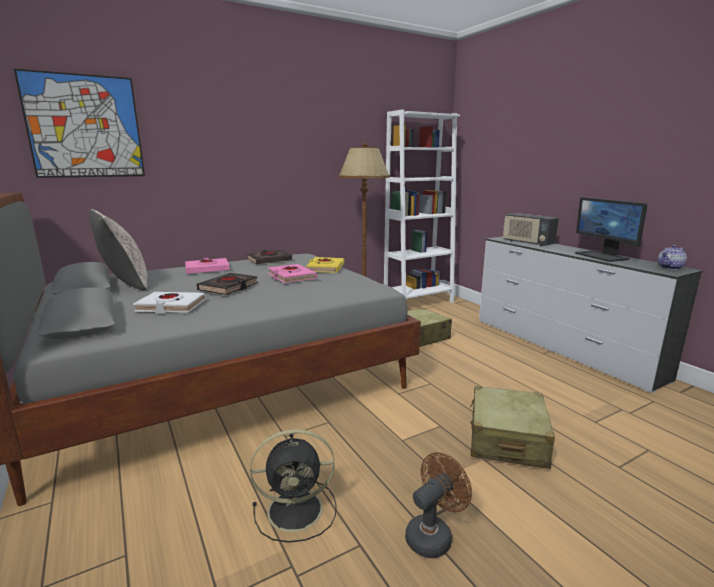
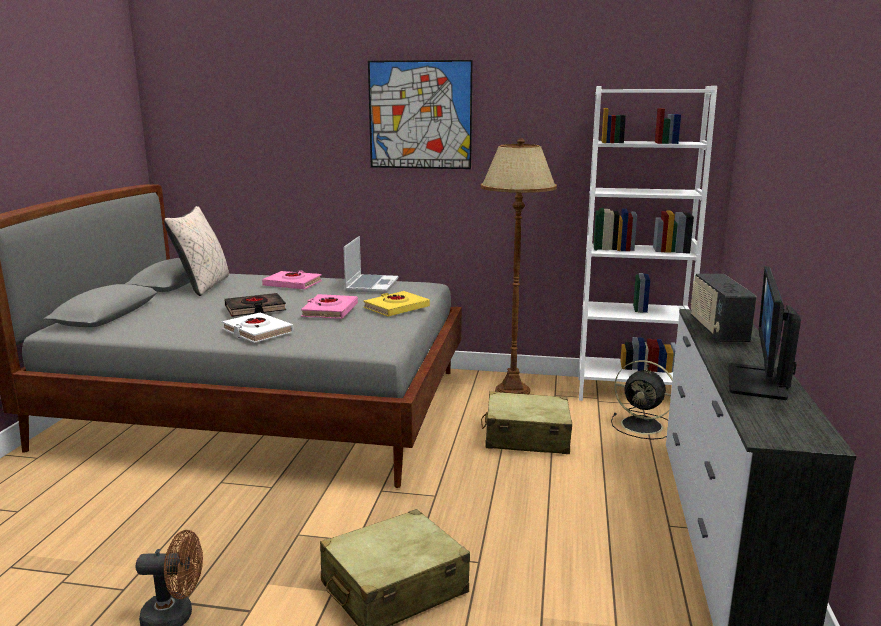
camera: 40 degrees right, 0 degrees up
picture [14,69,145,178] -> picture moved to [368,60,473,169]
white book [133,292,206,314] -> white book moved to [222,313,294,343]
black book [247,250,292,264] -> laptop [344,236,399,293]
black fan [250,429,336,543] -> black fan moved to [611,360,673,440]
teapot [658,245,687,270] -> none

